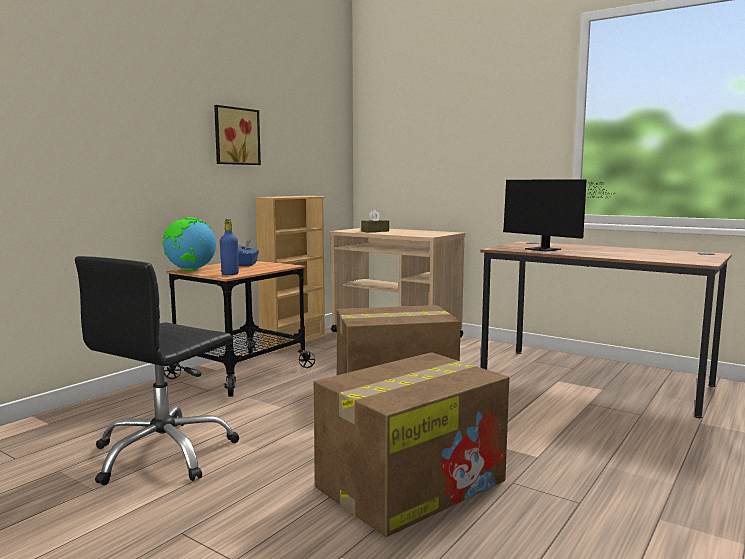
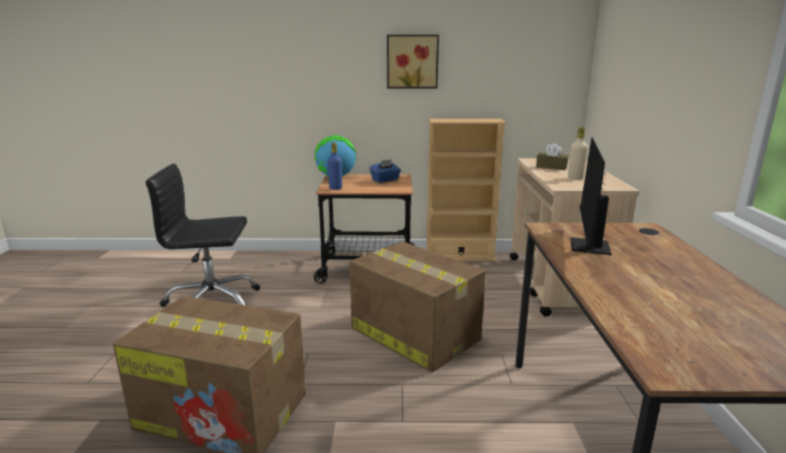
camera: 55 degrees right, 10 degrees up
none -> beige bottle [568,127,588,179]

